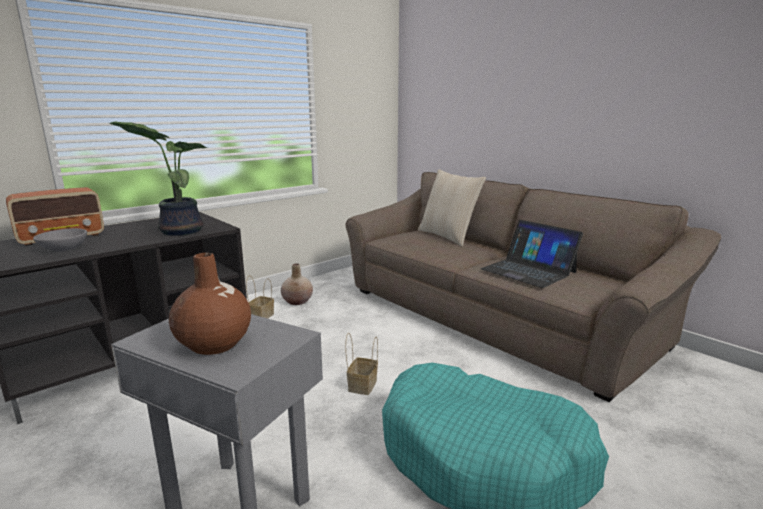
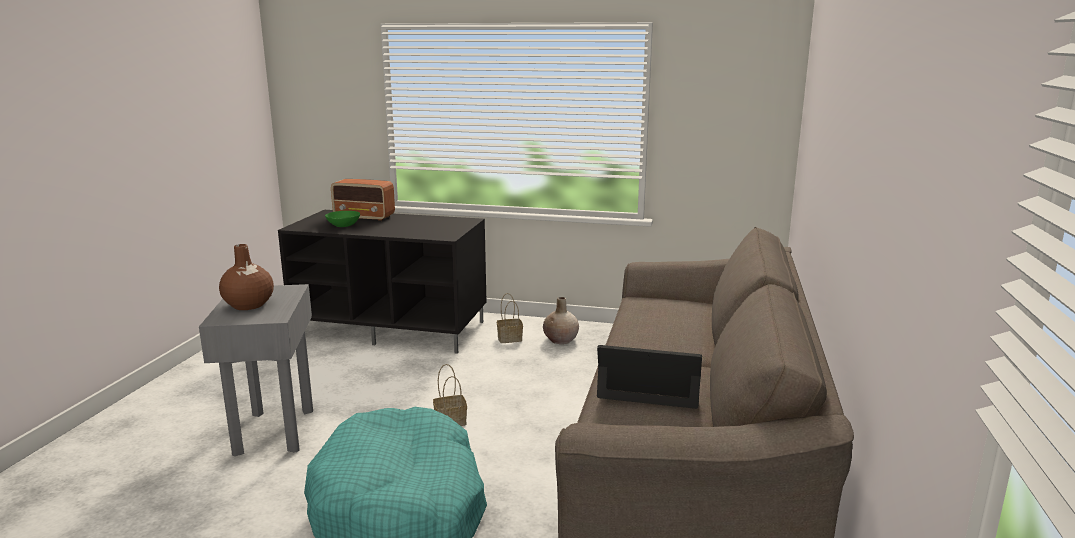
camera: 55 degrees right, 0 degrees up
grey bowl [33,228,87,252] -> green bowl [325,211,360,227]
potted plant [109,121,208,236] -> none
beige pillow [418,169,486,247] -> none
laptop [481,220,583,288] -> laptop turned 90 degrees clockwise [597,345,702,409]

